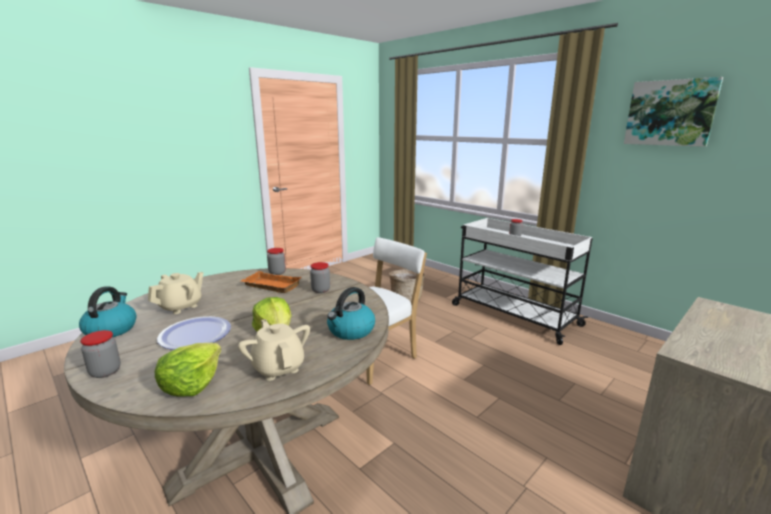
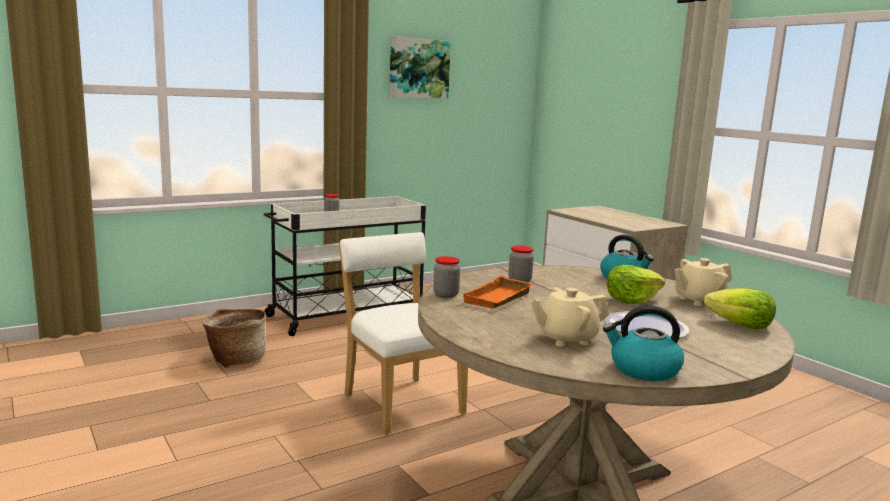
camera: 80 degrees left, 5 degrees down
jar [80,330,121,378] -> none
beige teapot [148,272,203,314] -> beige teapot turned 60 degrees counterclockwise [530,287,609,347]

